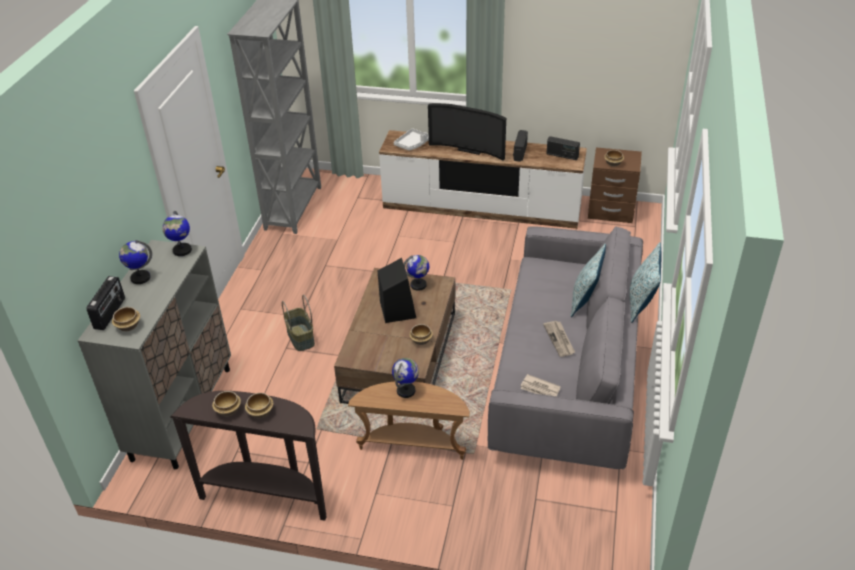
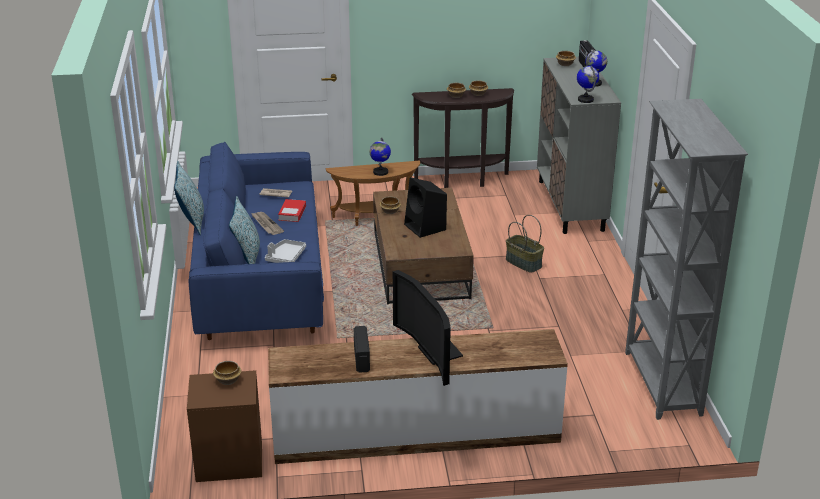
camera: 160 degrees right, 10 degrees down
white tray [394,128,429,150] -> white tray moved to [265,239,306,263]
globe [404,255,429,291] -> none
television [428,103,506,161] -> television turned 120 degrees counterclockwise [393,270,463,386]
grey sofa [488,226,643,469] -> blue sofa [189,142,324,340]
radio [546,136,580,160] -> none
none -> book [278,199,306,222]

